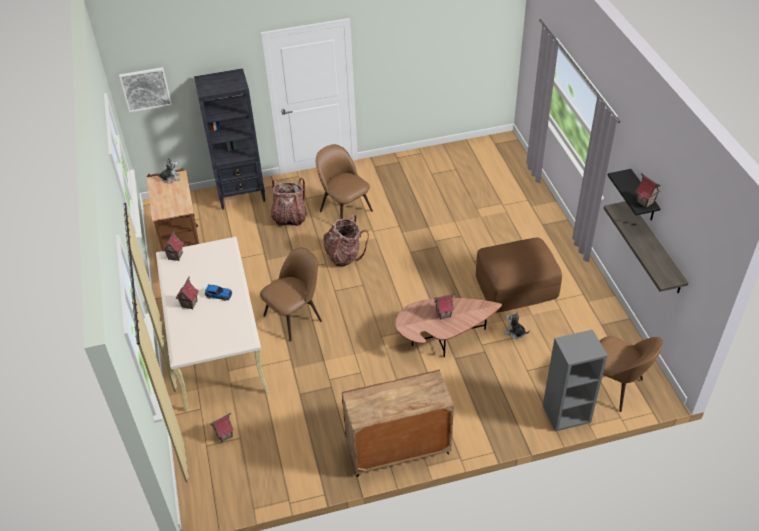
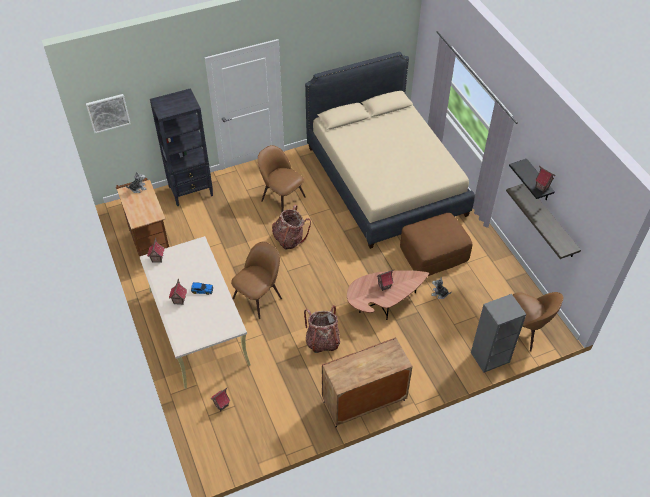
camera: 10 degrees left, 5 degrees up
backpack [271,178,306,226] -> backpack moved to [304,305,340,353]
none -> beige bed [305,52,475,249]

